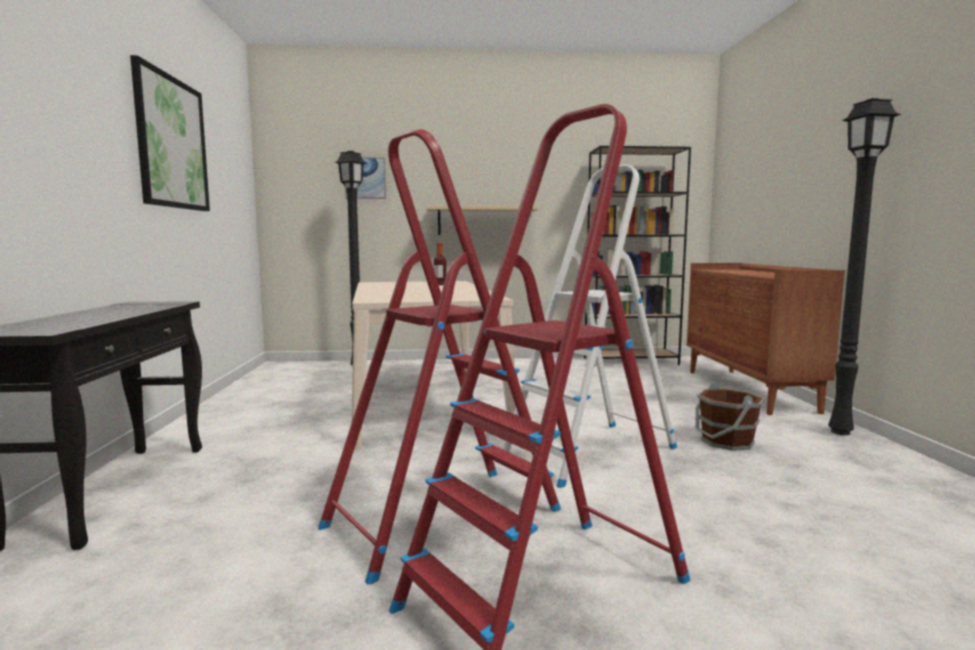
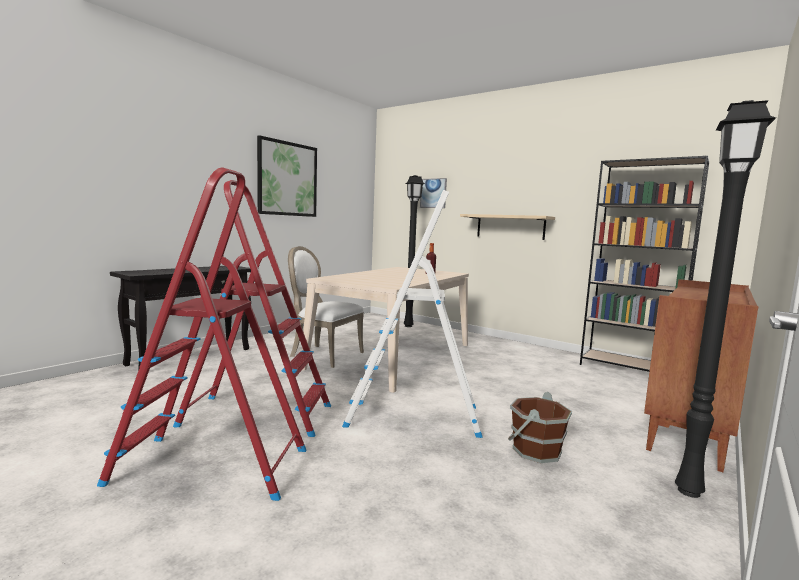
camera: 40 degrees right, 0 degrees up
none -> white chair [288,246,364,368]

